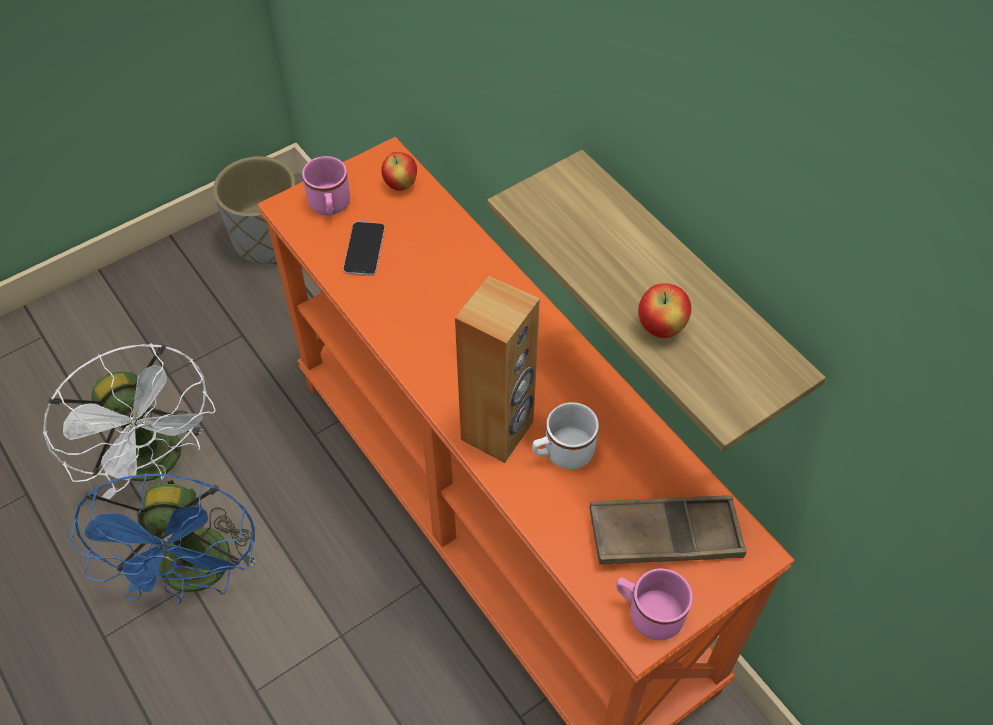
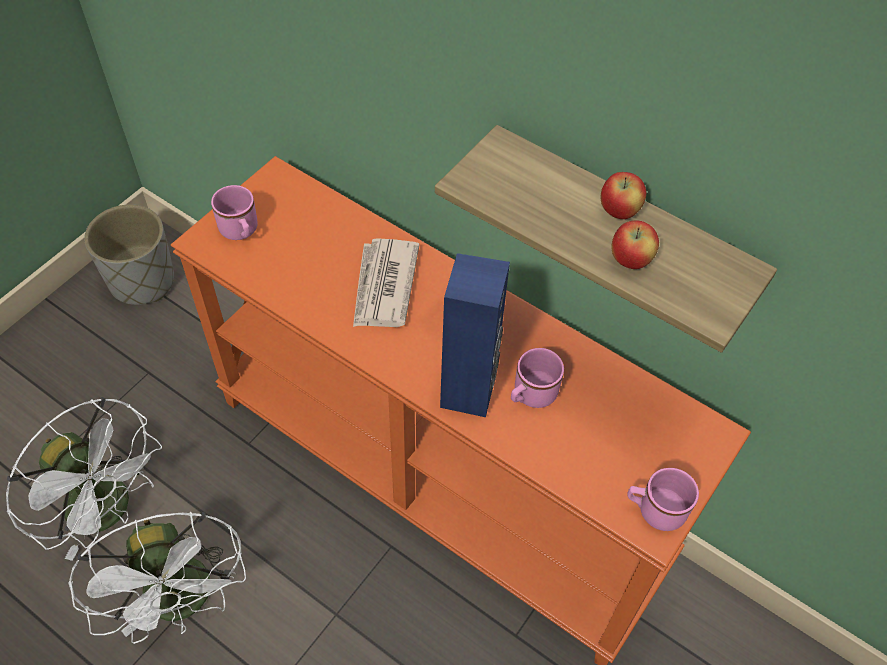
camera: 20 degrees left, 0 degrees up
blue fan [69,473,257,605] -> white fan [68,512,246,644]
phone [343,222,385,276] -> none
apple [381,152,417,191] -> apple moved to [601,172,646,219]
brown speaker [455,276,540,463] -> blue speaker [440,253,510,417]
white mug [532,402,599,469] -> pink mug [511,348,564,408]
brown tray [589,495,747,565] -> none
none -> newspaper [353,238,419,327]

